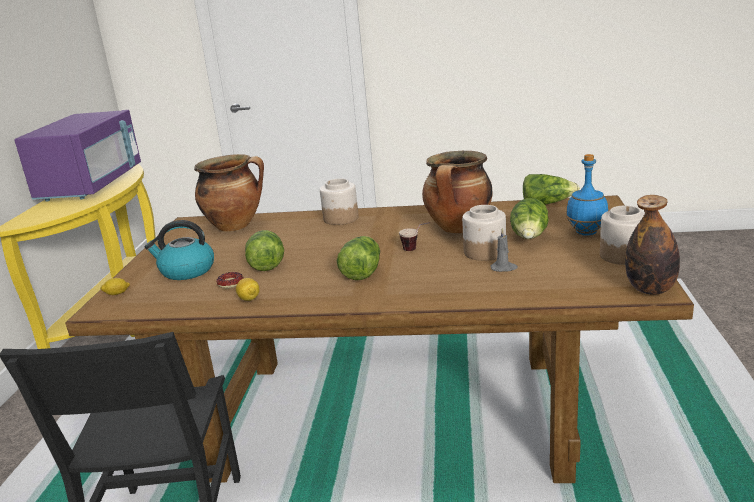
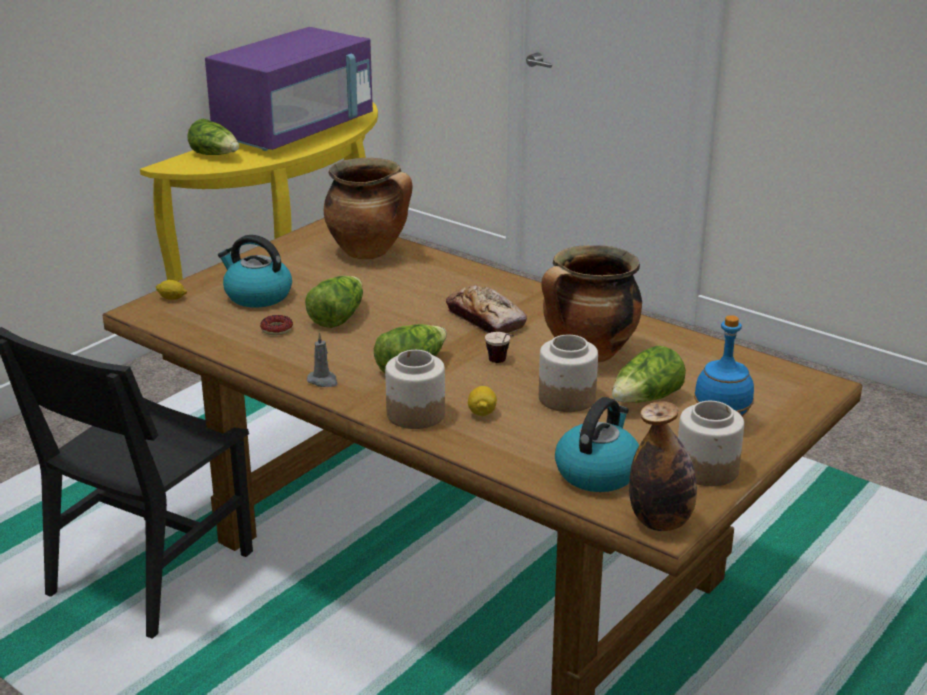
camera: 30 degrees right, 5 degrees up
lemon [236,278,259,301] -> lemon moved to [468,386,497,416]
jar [320,178,358,225] -> jar moved to [385,350,445,429]
grey candle [490,228,518,272] -> grey candle moved to [307,332,338,387]
lettuce [523,174,580,205] -> lettuce moved to [187,119,239,155]
none -> bread [446,285,527,333]
none -> kettle [555,397,639,492]

